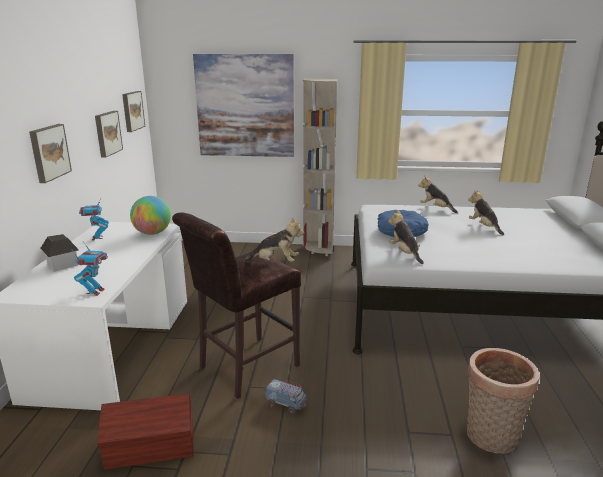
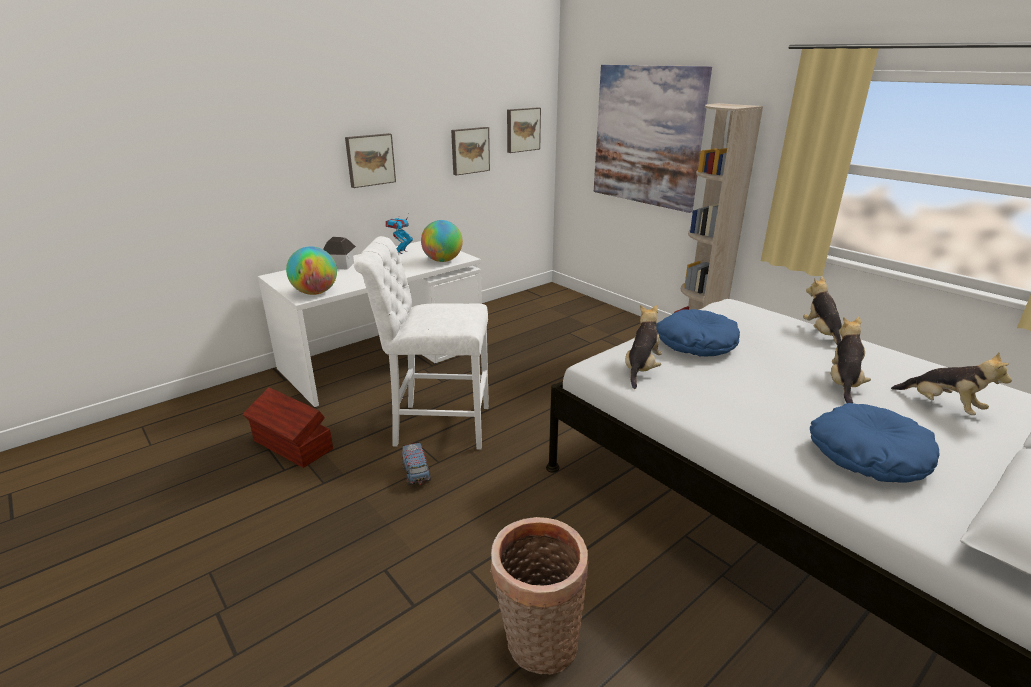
camera: 45 degrees right, 5 degrees up
toy robot [71,241,108,296] -> globe [286,246,337,295]
brown stool [172,213,301,399] -> white stool [354,236,489,450]
plush toy [244,217,304,262] -> plush toy moved to [891,352,1012,415]
none -> blue pillow [810,403,940,483]

